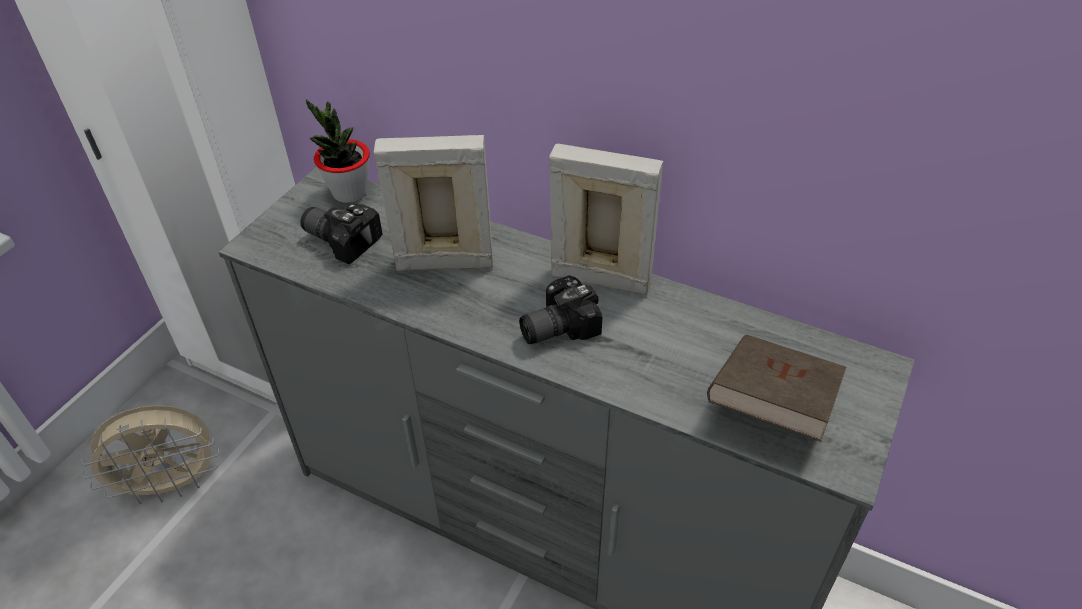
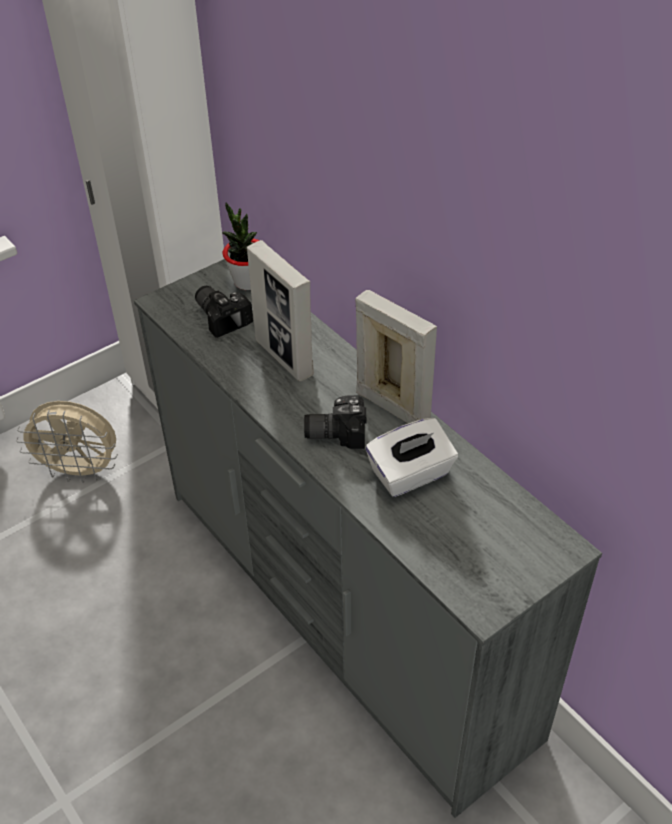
camera: 25 degrees right, 0 degrees up
picture frame [374,135,493,271] -> picture frame turned 150 degrees counterclockwise [247,240,314,381]
brown book [707,334,846,442] -> none
none -> white tissue box [366,418,458,497]

